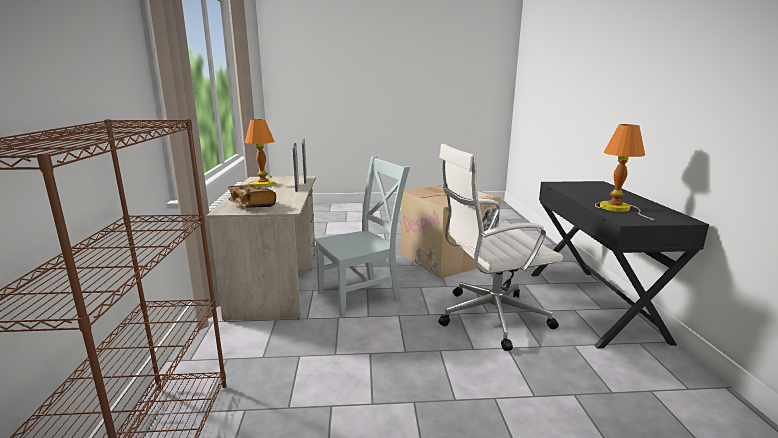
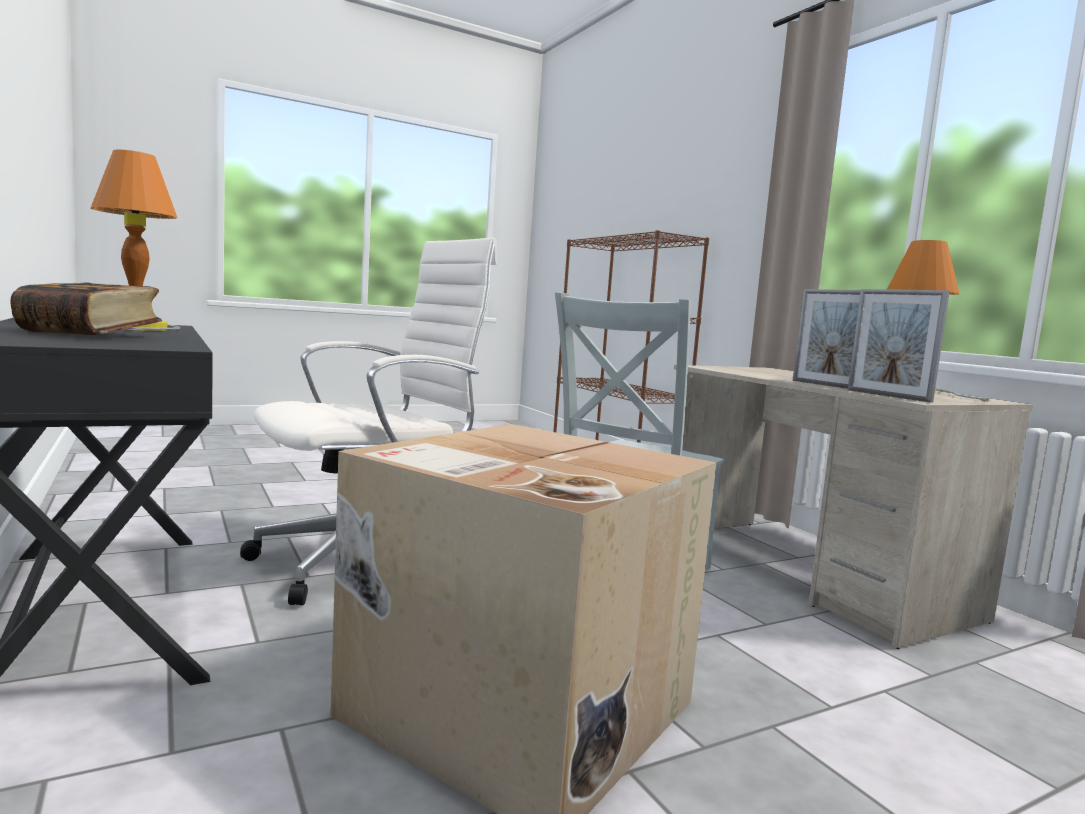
camera: 155 degrees right, 10 degrees down
book [228,184,276,208] -> book moved to [10,282,162,335]

